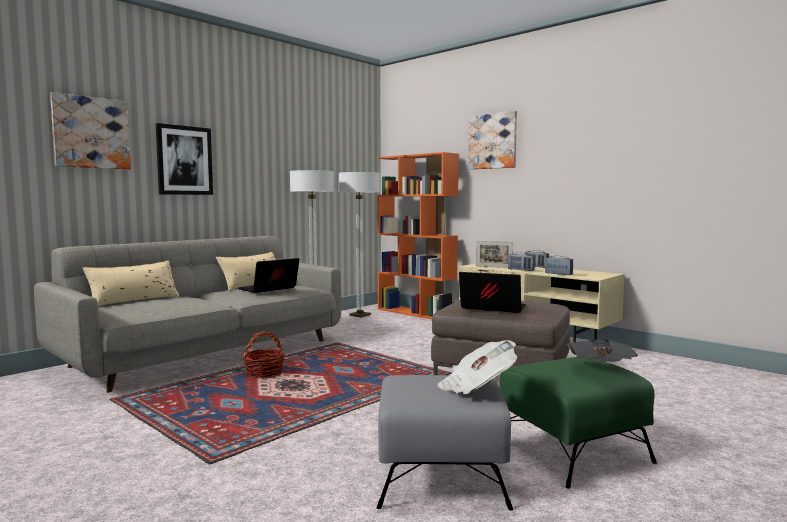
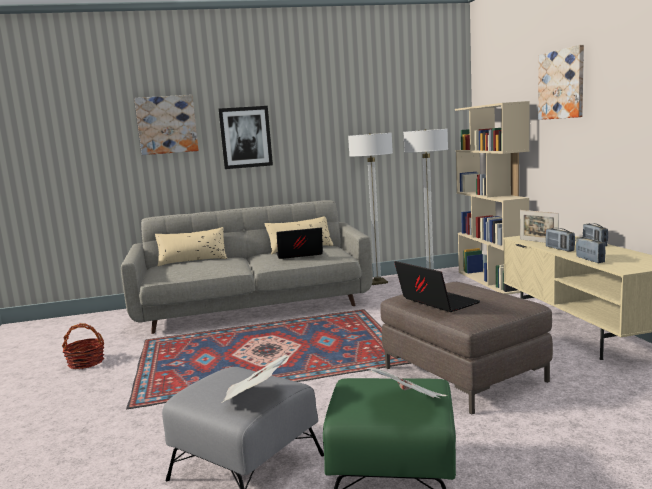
camera: 35 degrees right, 5 degrees up
basket [243,331,285,378] -> basket moved to [62,323,104,369]
orange bookcase [377,152,459,320] -> beige bookcase [455,101,530,295]

